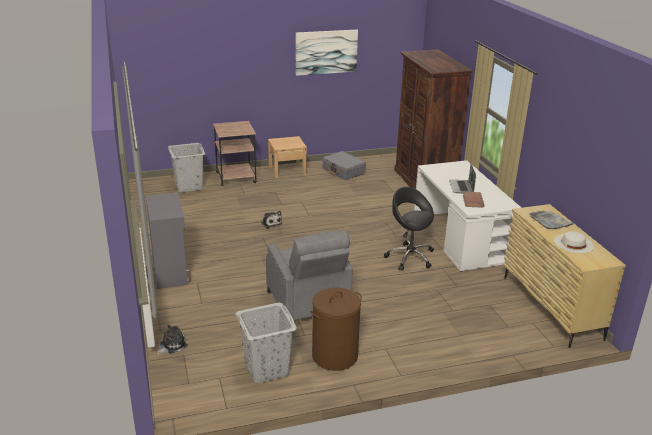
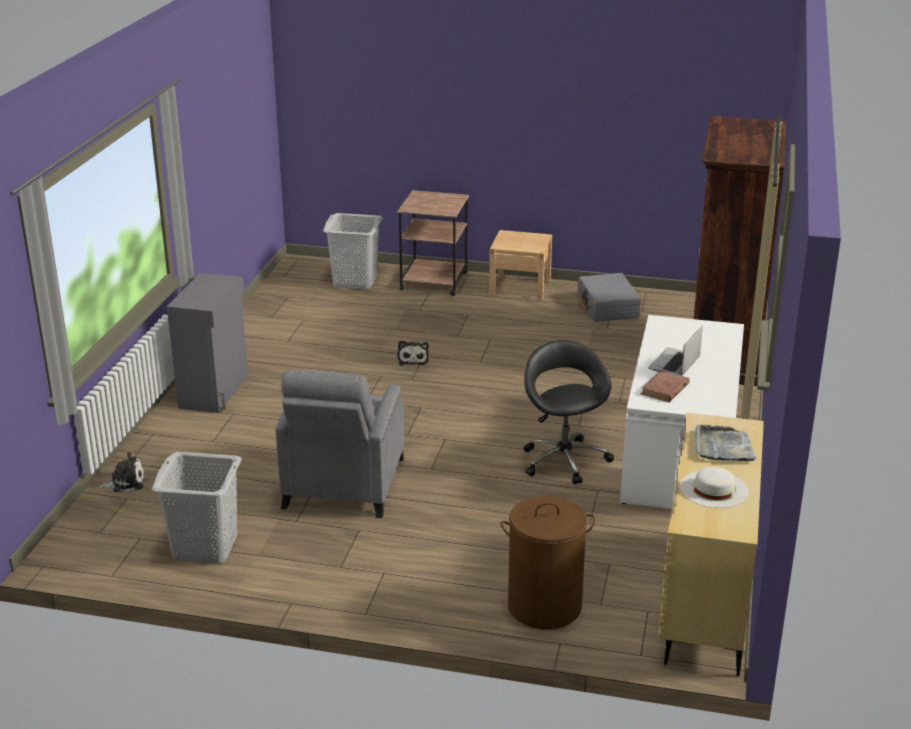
camera: 30 degrees right, 0 degrees up
picture [296,29,358,76] -> none
brown laundry basket [310,288,362,371] -> brown laundry basket moved to [500,496,595,630]

